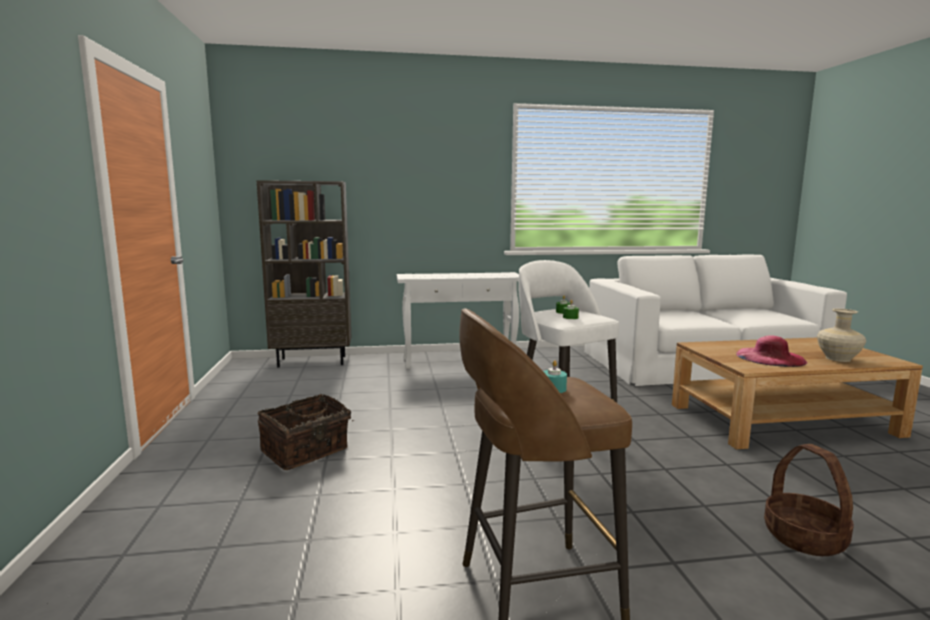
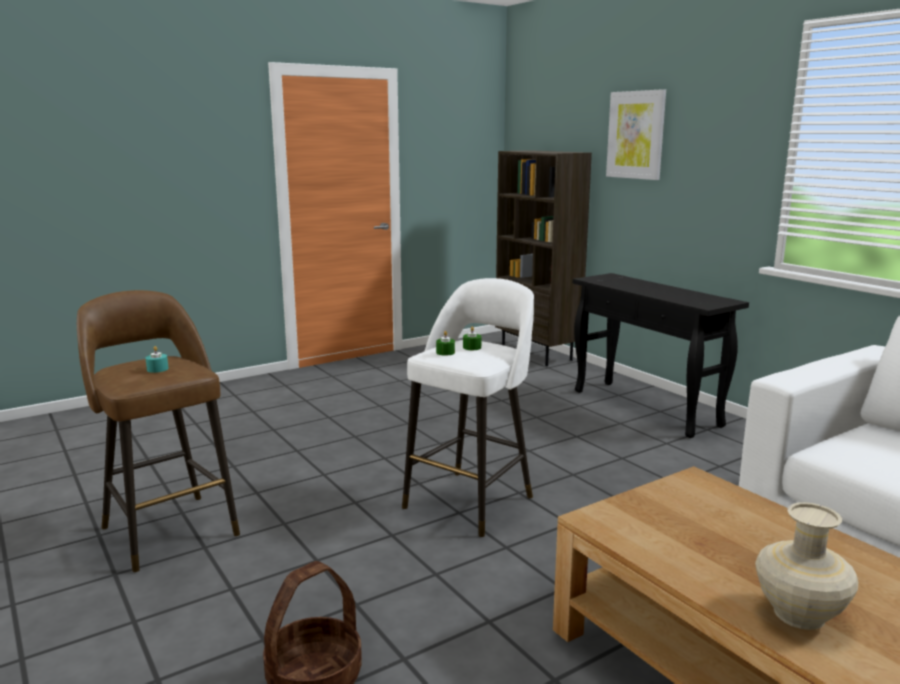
camera: 65 degrees right, 5 degrees up
basket [258,394,353,470] -> none
white console table [397,272,519,369] -> black console table [573,273,749,438]
pink hat [736,335,807,367] -> none
none -> picture [606,89,666,180]

